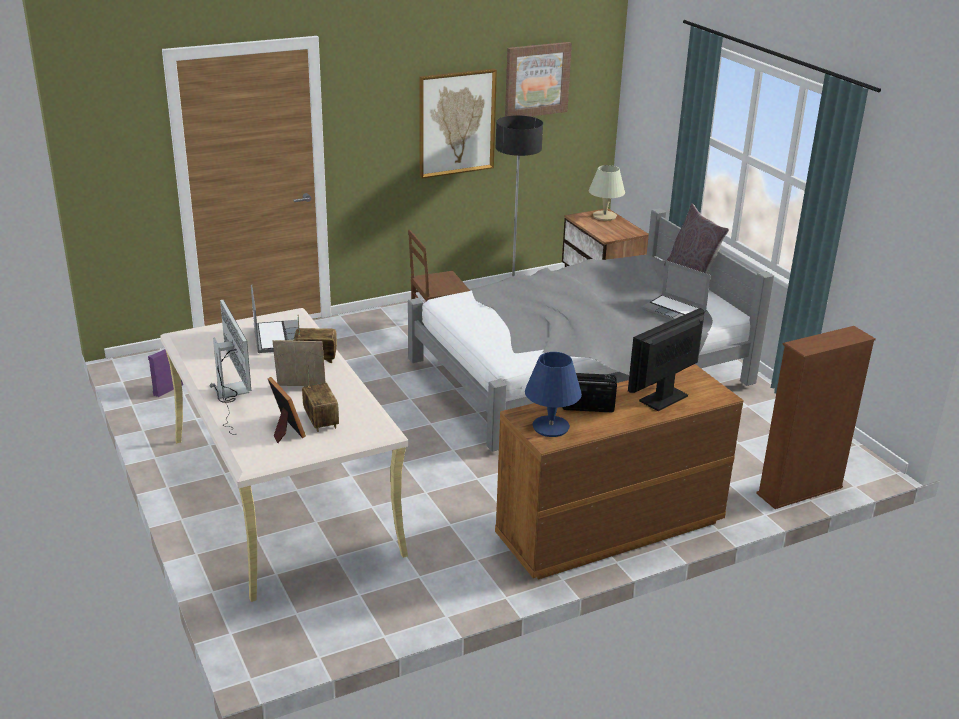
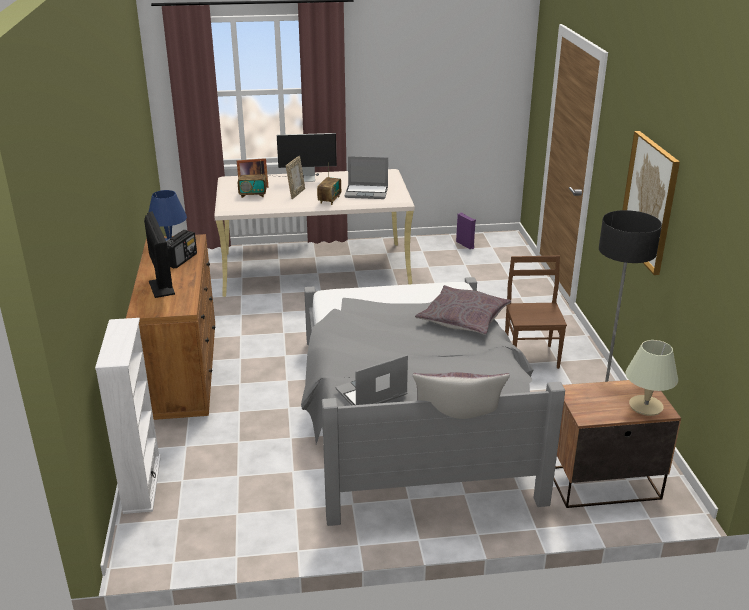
camera: 110 degrees right, 0 degrees up
picture [505,42,572,117] -> none
brown bookcase [756,326,876,509] -> white bookcase [95,318,161,514]
none -> grey pillow [415,285,511,335]

